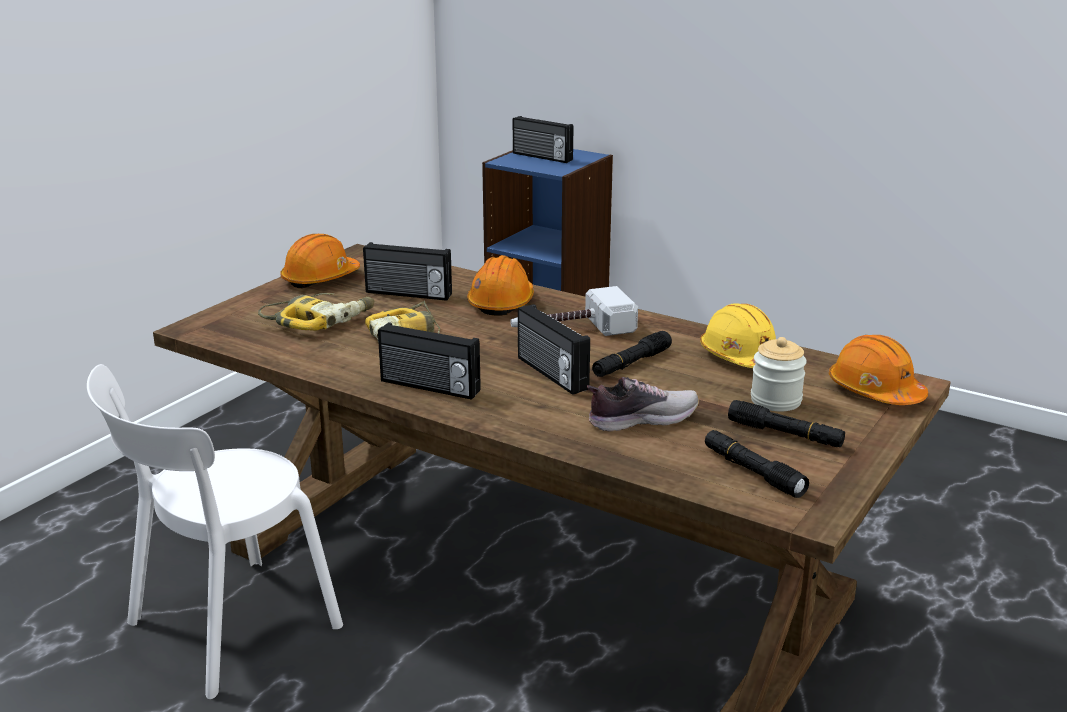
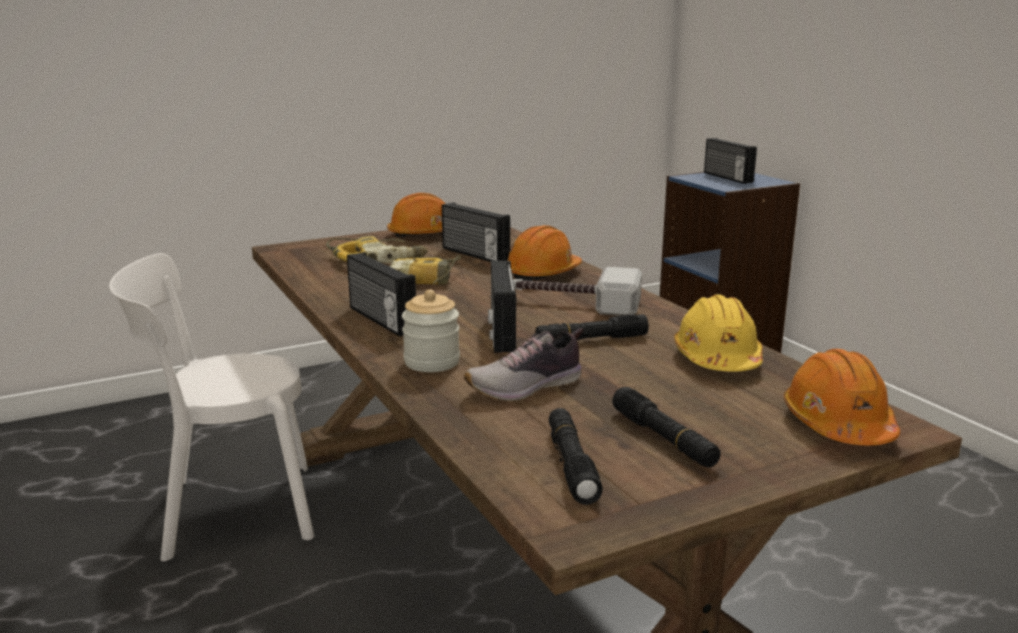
camera: 30 degrees right, 5 degrees down
shoe [587,377,699,431] -> shoe turned 135 degrees clockwise [464,328,584,402]
jar [751,337,807,411] -> jar moved to [402,289,460,372]

